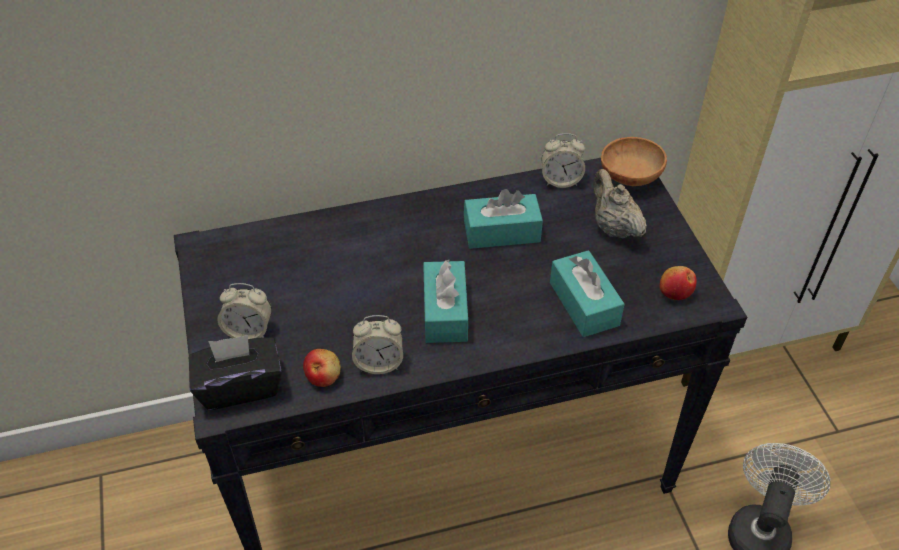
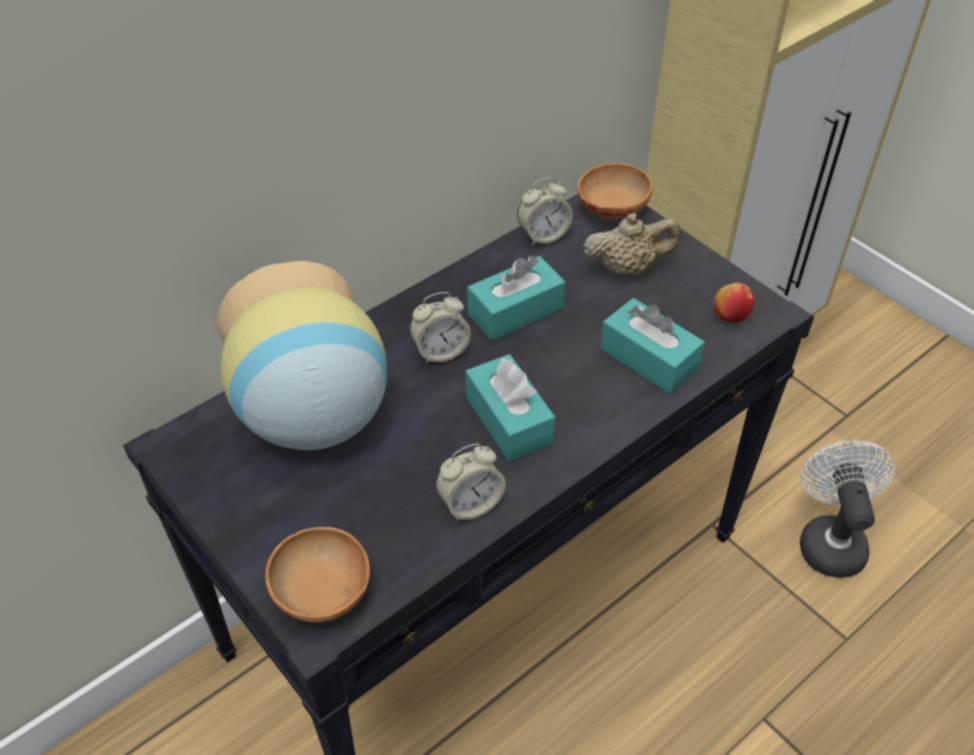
camera: 25 degrees left, 0 degrees up
black tissue box [189,335,282,410] -> brown bowl [265,527,370,622]
alarm clock [217,283,272,339] -> alarm clock moved to [410,292,471,364]
apple [303,349,341,387] -> none
beige teapot [593,169,647,239] -> beige teapot turned 135 degrees clockwise [583,213,681,275]
none -> vase [217,261,387,450]

